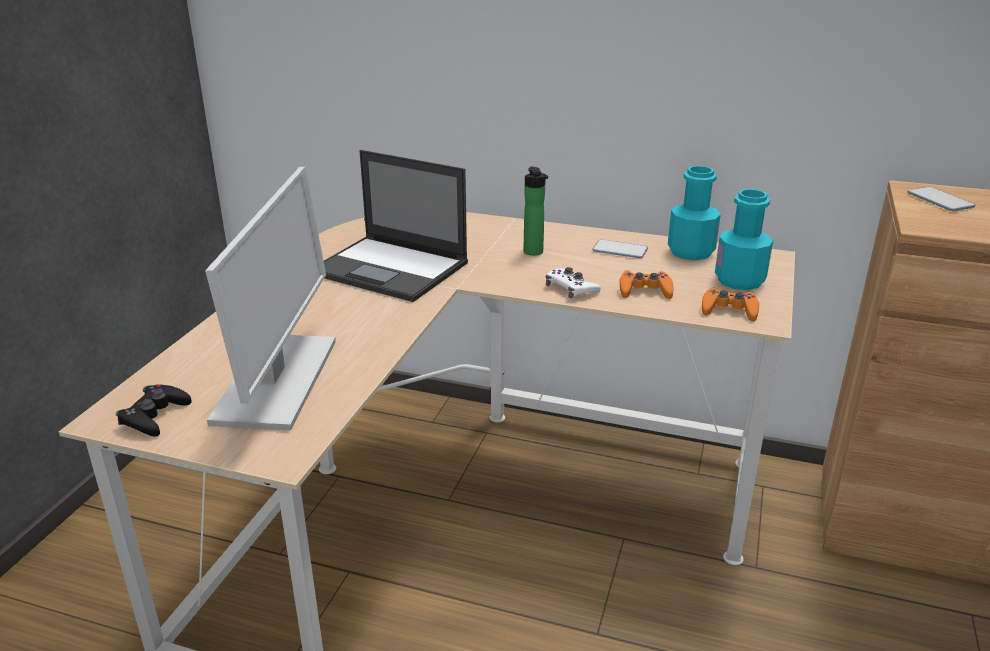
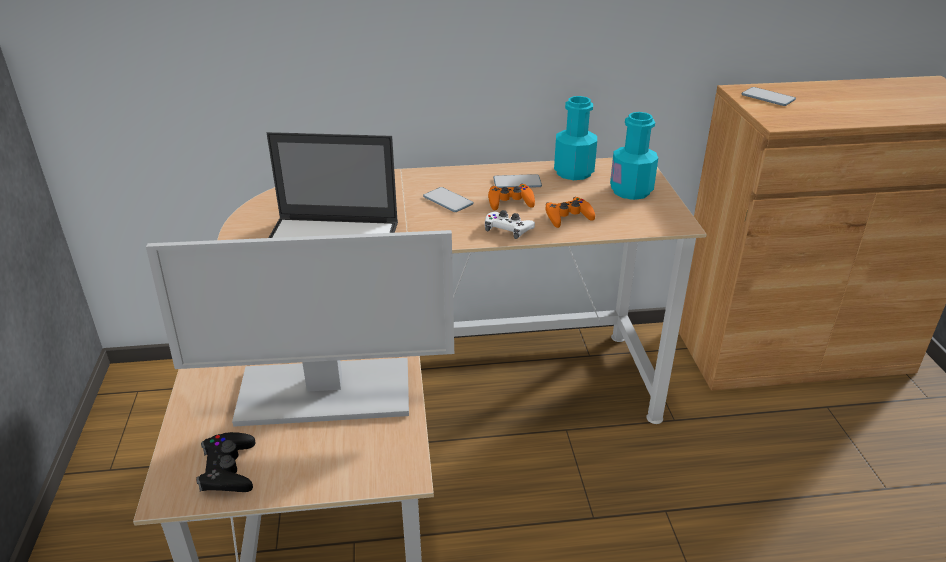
camera: 25 degrees left, 5 degrees up
monitor [205,167,336,431] -> monitor turned 105 degrees clockwise [146,230,454,427]
bottle [523,166,548,256] -> phone [423,187,474,212]
orange game controller [702,287,759,321] -> orange game controller moved to [488,184,535,210]

